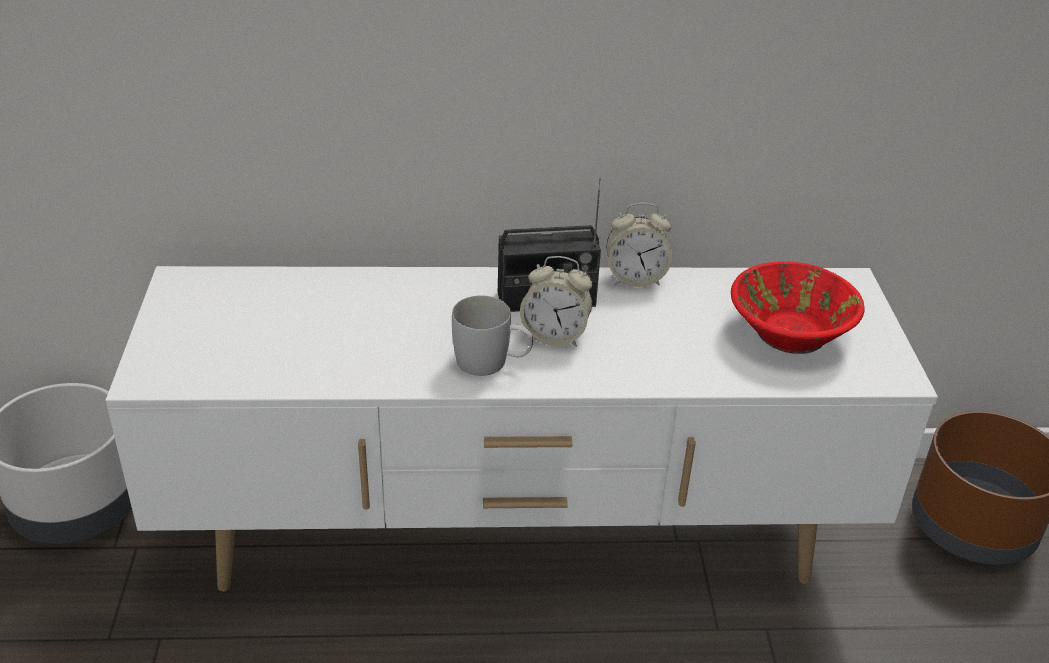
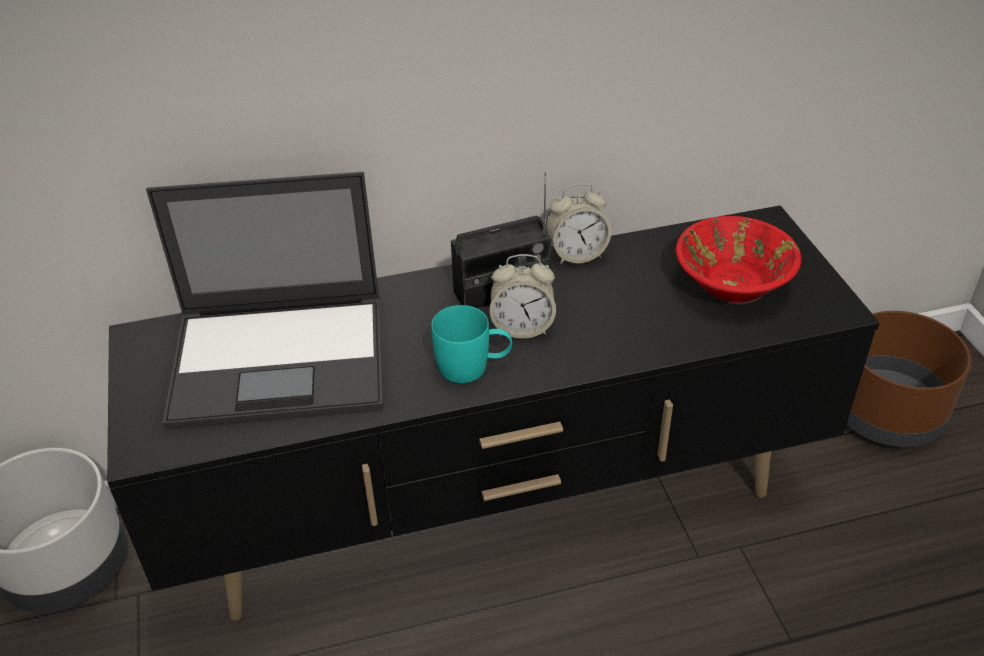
camera: 10 degrees left, 5 degrees up
white tv stand [106,266,938,592] -> black tv stand [107,205,880,621]
white mug [452,295,533,376] -> turquoise mug [431,305,512,383]
none -> laptop [146,172,383,430]

